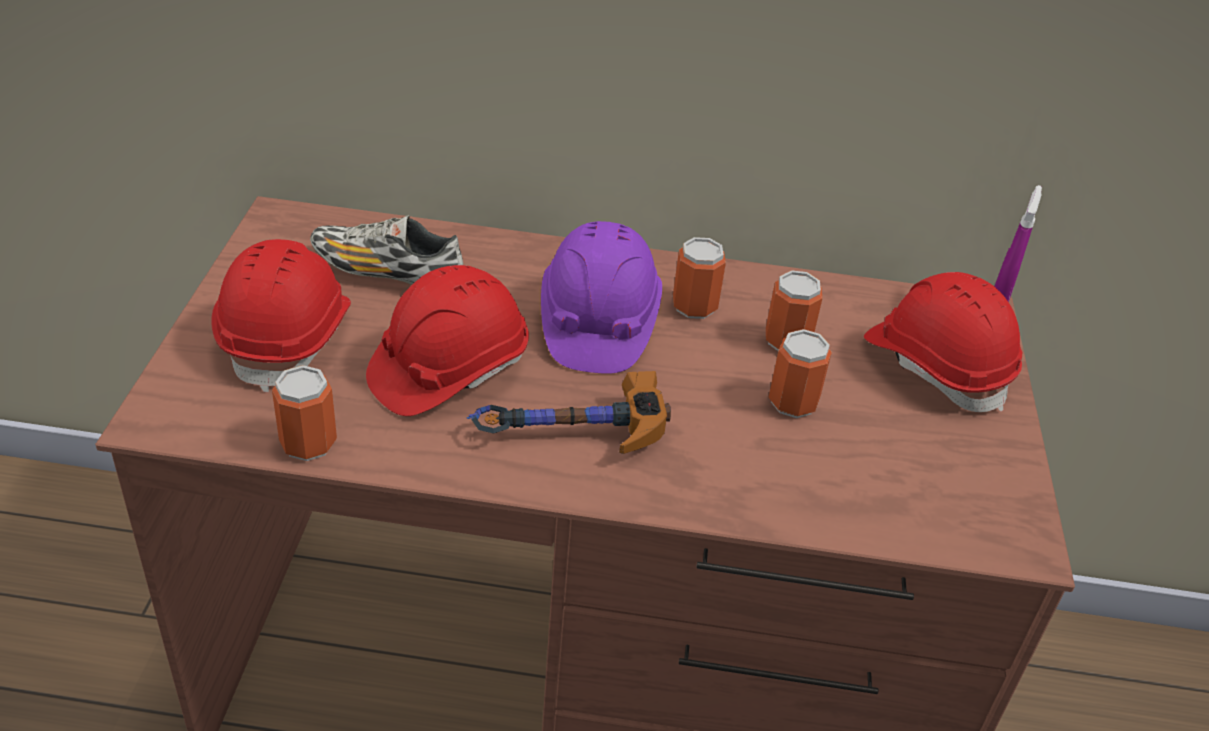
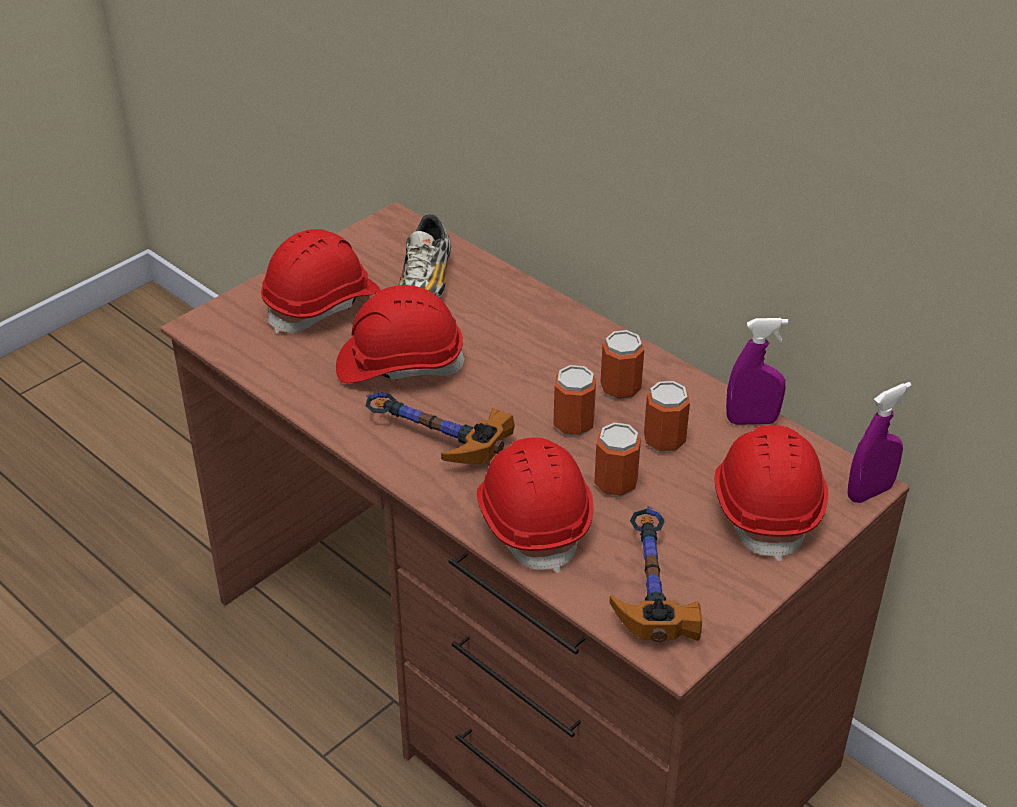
camera: 40 degrees right, 0 degrees up
can [272,365,337,461] -> can moved to [553,365,596,437]
shoe [310,215,463,285] -> shoe turned 135 degrees counterclockwise [399,214,452,298]
purple hard hat [541,221,662,374] -> none
none -> red hard hat [477,438,593,573]
none -> hammer [609,506,702,643]
none -> purple spray bottle [726,318,788,424]

